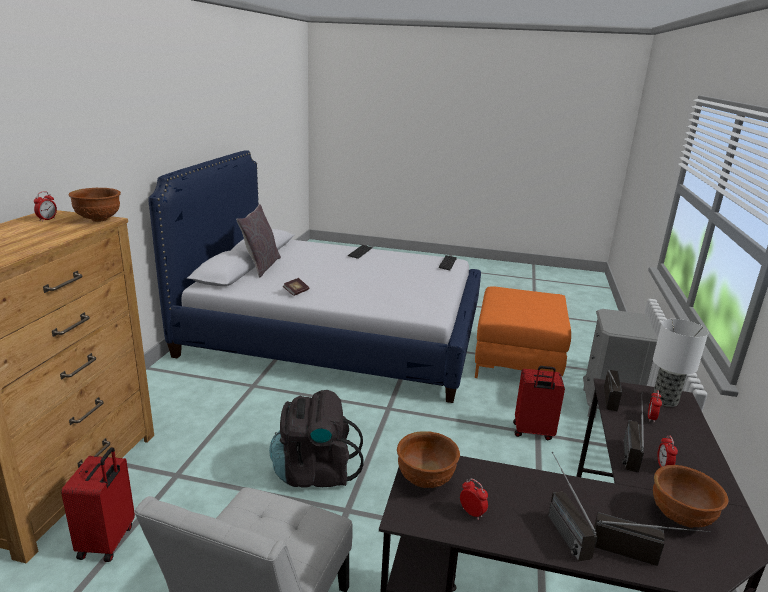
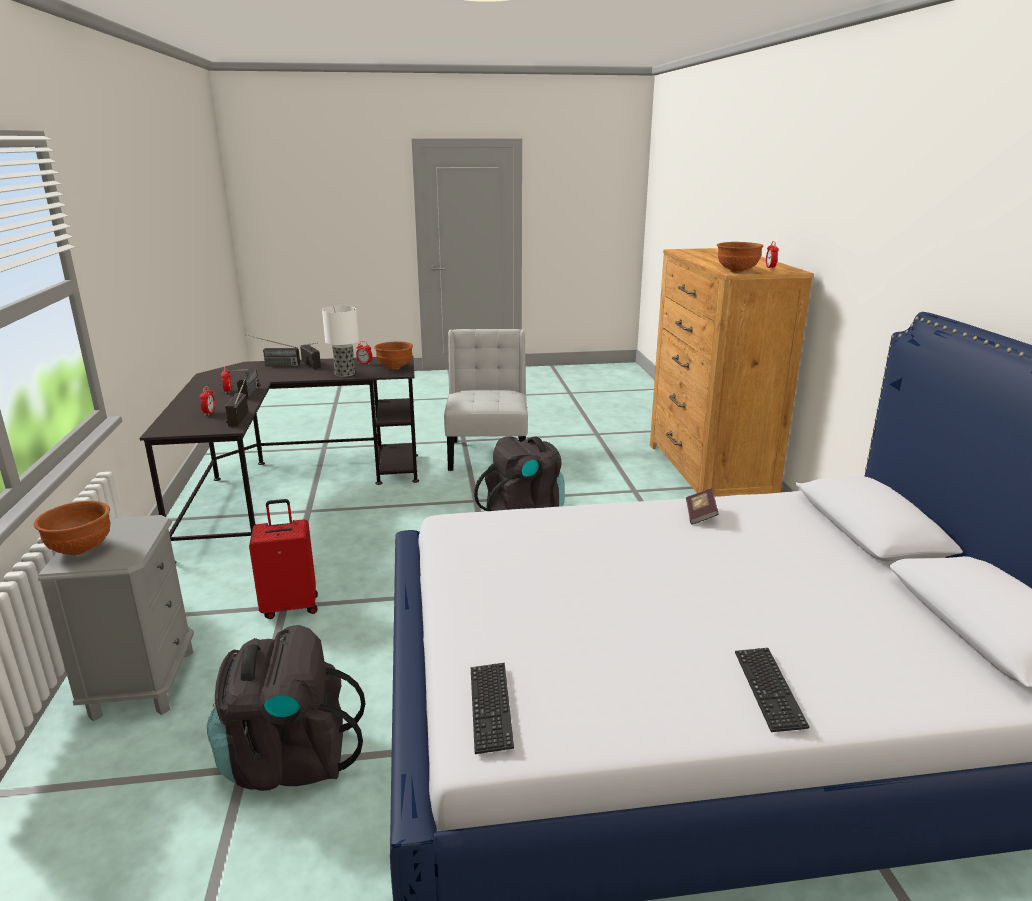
camera: 160 degrees right, 0 degrees up
red suitcase [61,447,135,562] -> none
grey pillow [236,204,281,277] -> none
orange ottoman [475,286,571,378] -> black backpack [207,625,366,791]
table lamp [652,319,708,407] -> table lamp moved to [322,306,359,377]
brown bowl [653,465,728,528] -> brown bowl moved to [34,501,110,555]

